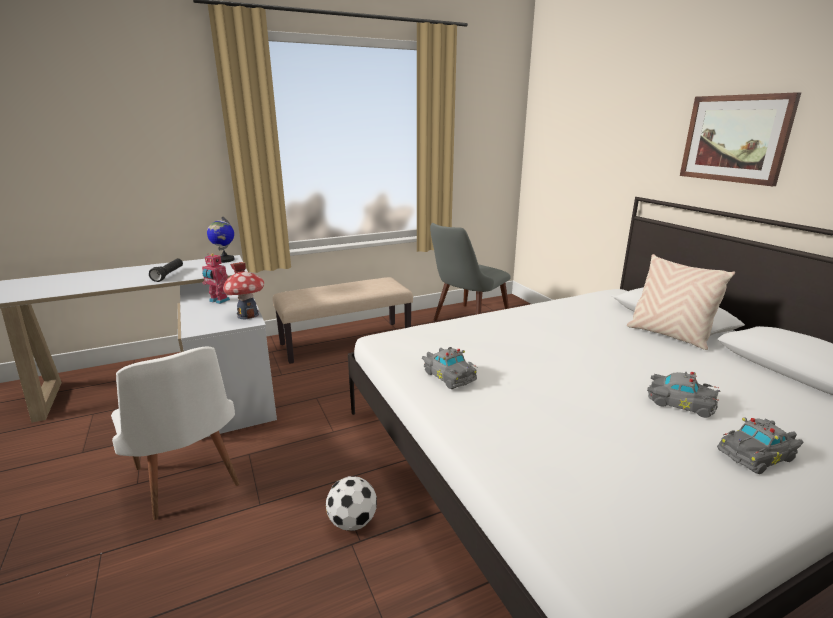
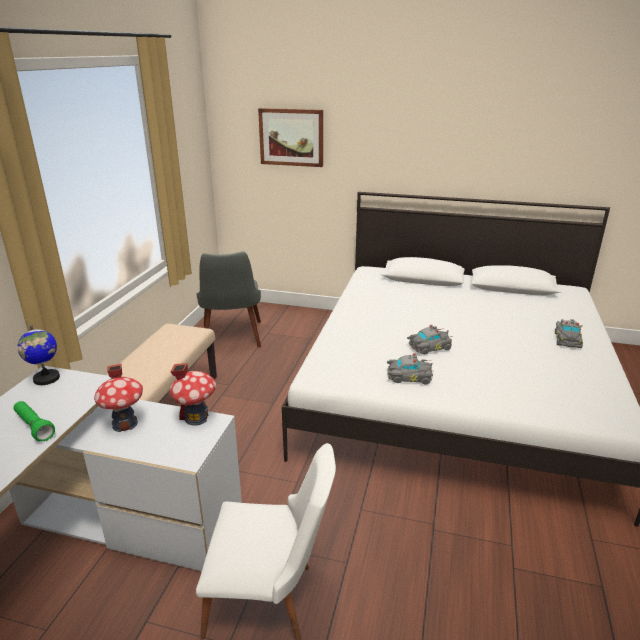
camera: 50 degrees left, 5 degrees up
black flashlight [149,259,183,282] -> green flashlight [13,401,55,441]
toy robot [202,253,230,304] -> toy house [94,363,143,432]
football [326,476,377,531] -> none
beige pillow [627,254,735,350] -> none
grey toy car [647,372,721,418] -> grey toy car moved to [407,325,453,354]
picture [680,92,801,186] -> picture moved to [258,108,323,167]

